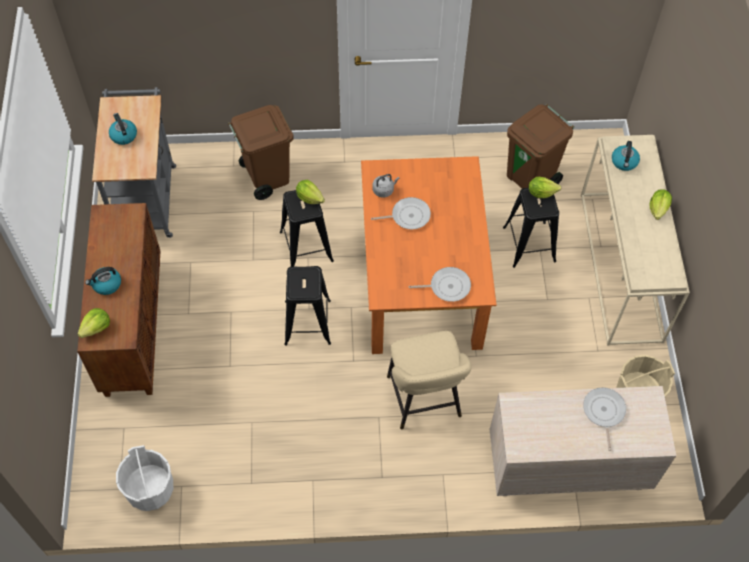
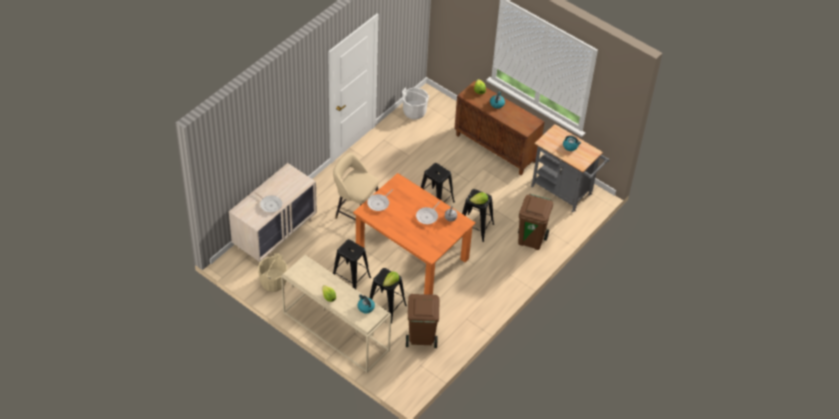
camera: 130 degrees right, 10 degrees down
none -> black stool [333,239,371,289]

